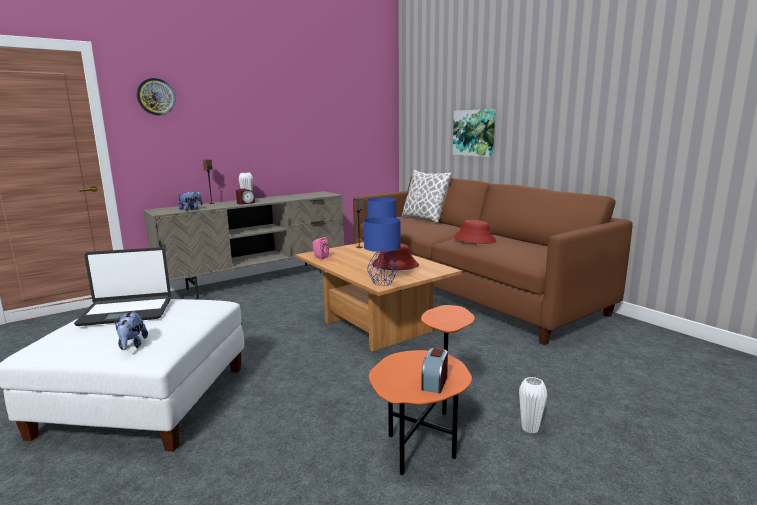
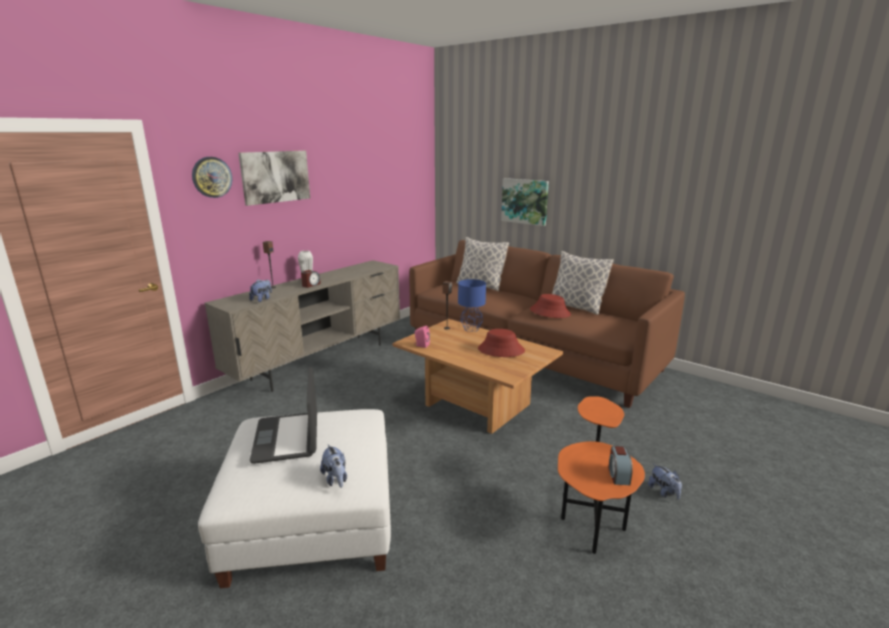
camera: 15 degrees left, 5 degrees up
laptop [74,247,171,326] -> laptop turned 105 degrees clockwise [250,367,317,464]
blue table lamp [363,217,400,286] -> none
white vase [519,377,547,434] -> plush toy [648,464,682,500]
none -> picture [238,151,310,206]
none -> pillow [552,251,614,315]

